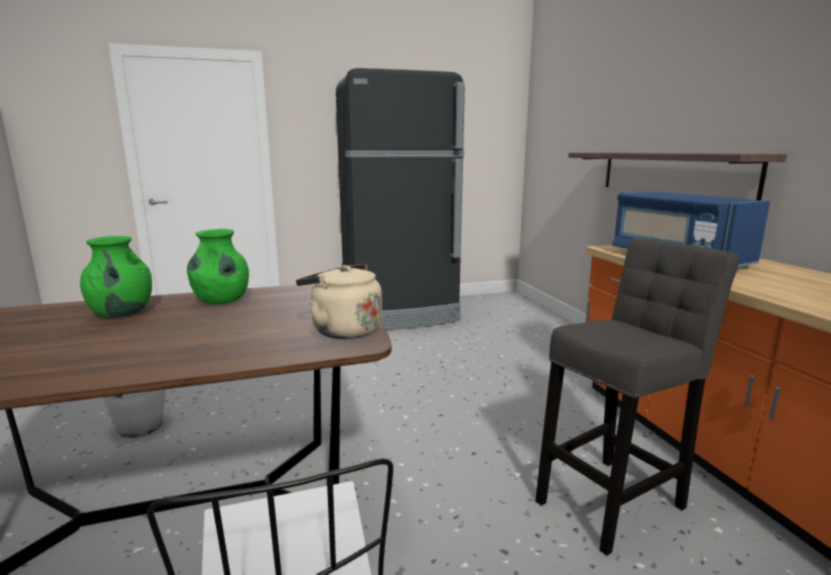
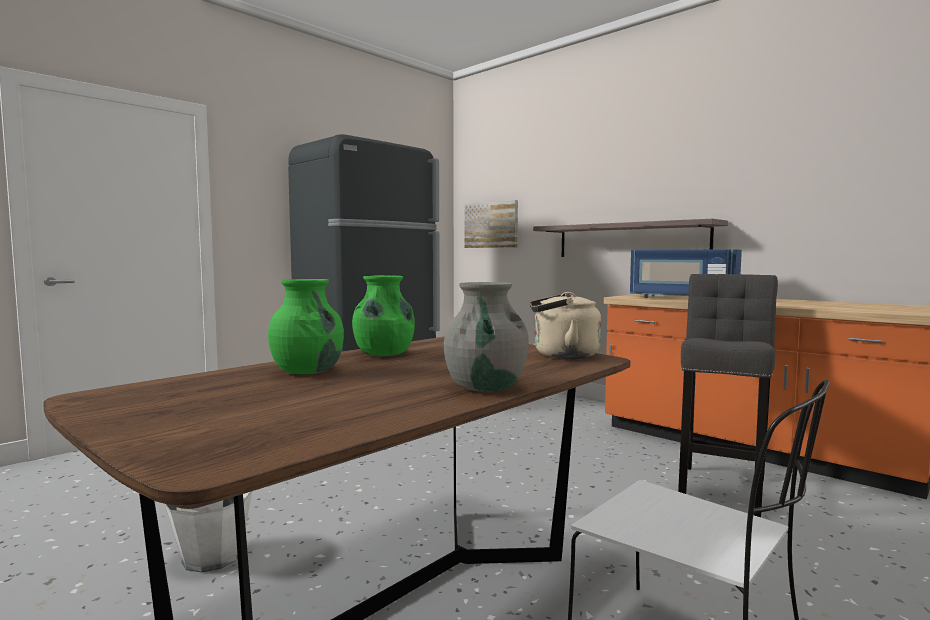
camera: 30 degrees left, 10 degrees down
none -> grey vase [444,282,529,392]
none -> picture [465,200,518,248]

